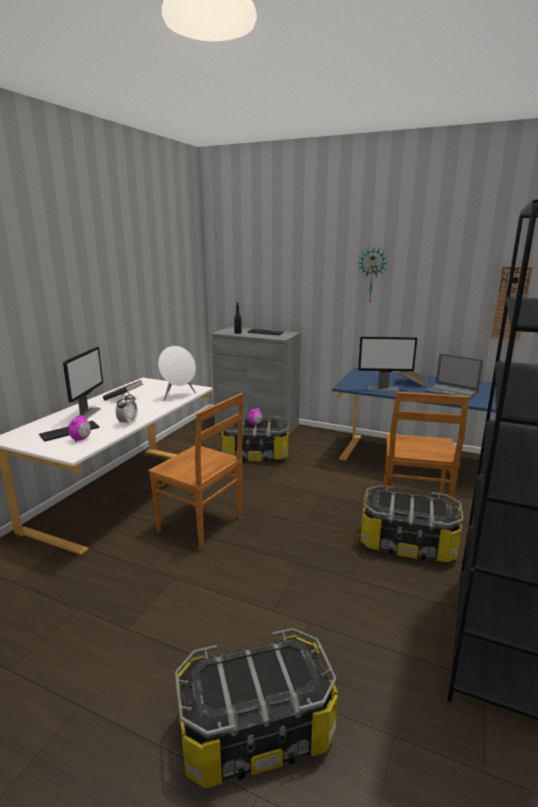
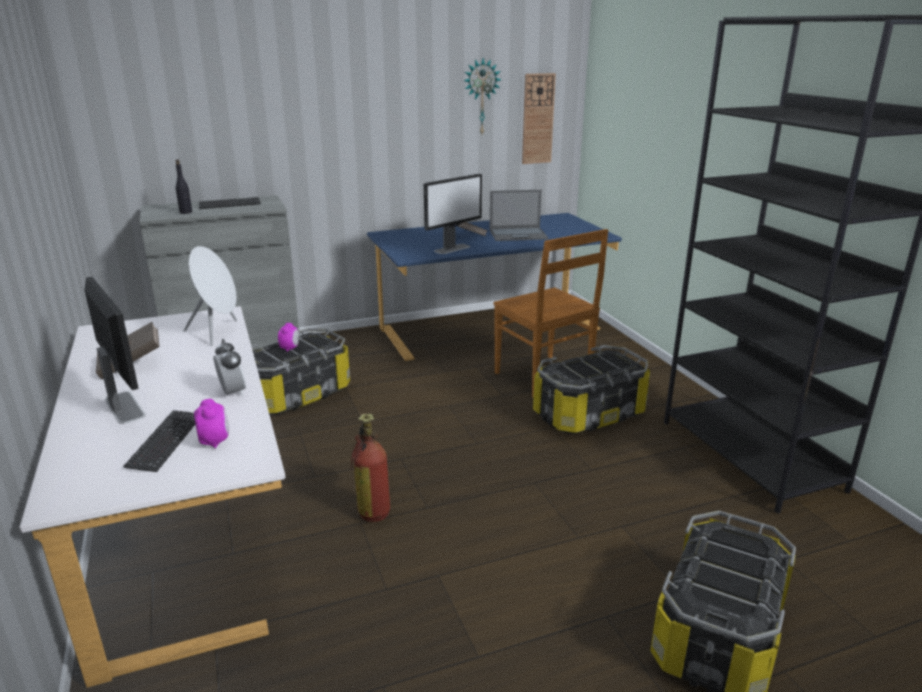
camera: 45 degrees left, 5 degrees up
brown chair [148,393,243,551] -> fire extinguisher [350,414,390,522]
wall clock [357,247,387,302] -> wall clock moved to [463,58,502,134]

